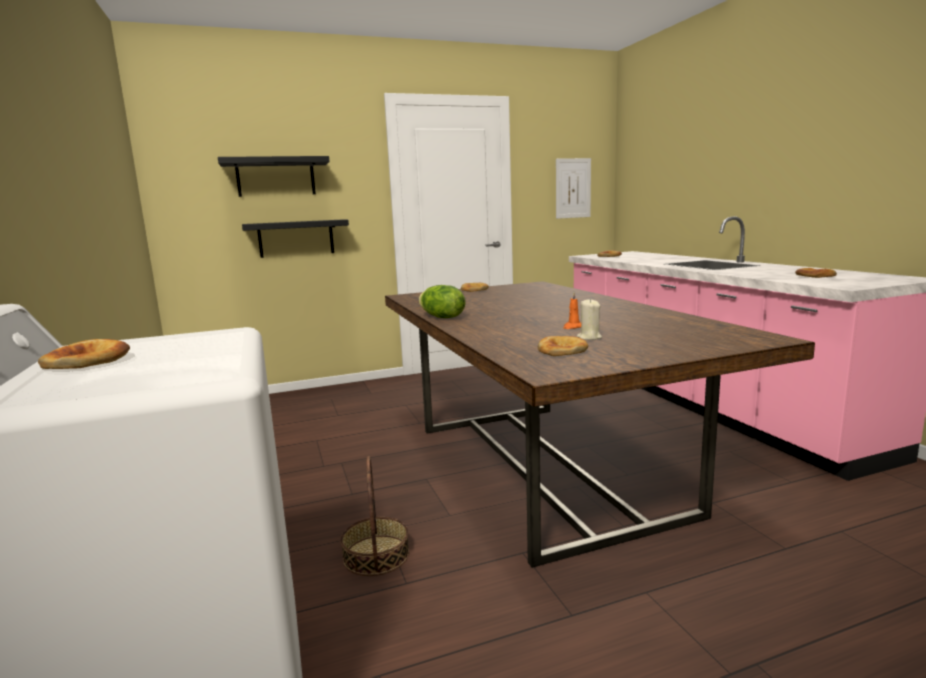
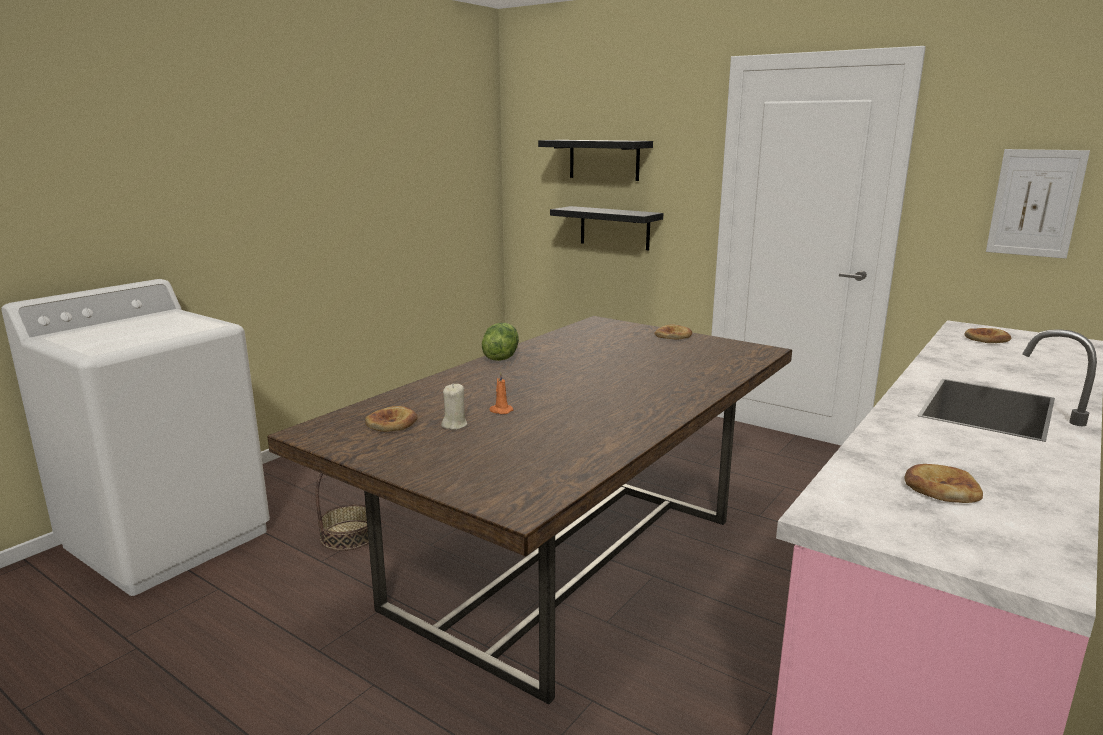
camera: 55 degrees right, 5 degrees up
bread [38,339,130,369] -> none

